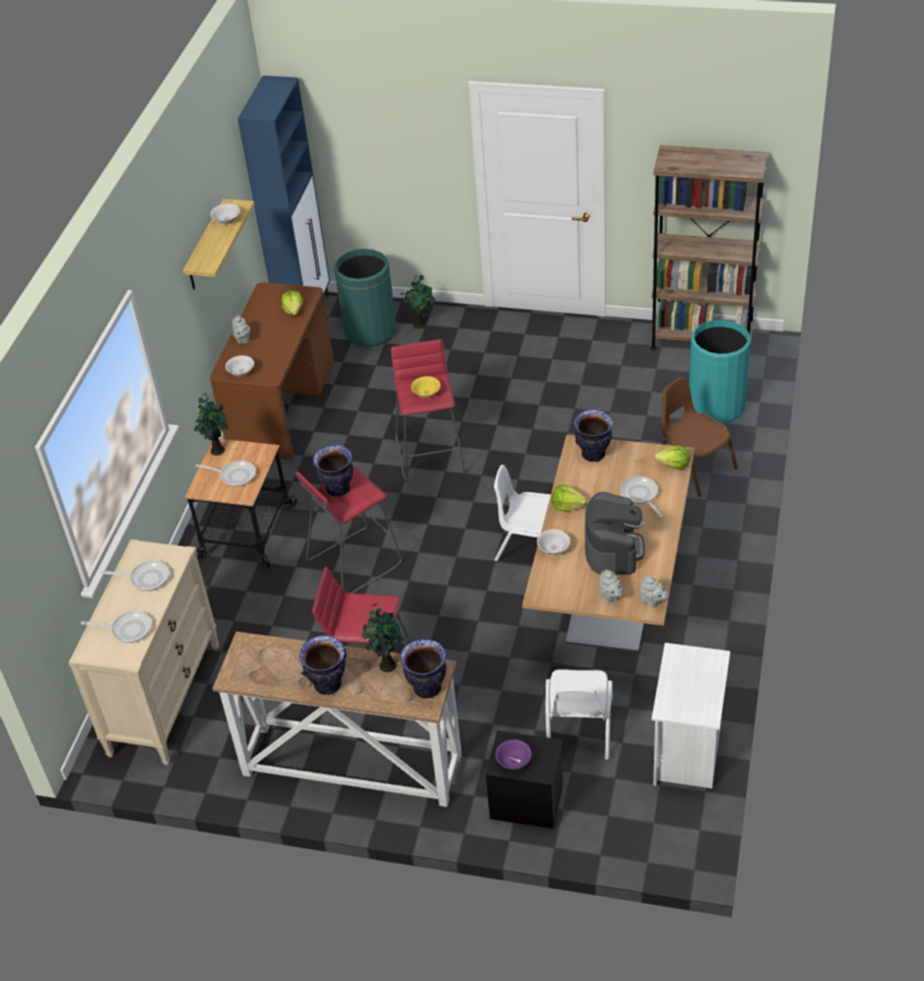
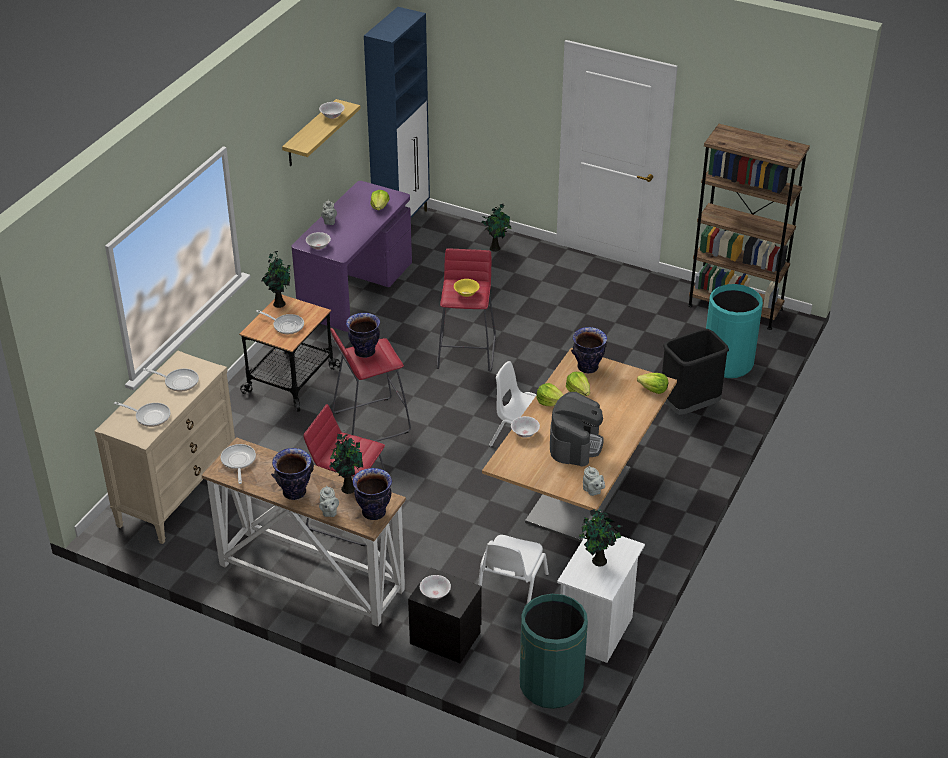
camera: 10 degrees right, 5 degrees down
brown desk [210,282,334,460] -> purple desk [291,181,412,332]
green trash can [334,249,396,347] -> green trash can moved to [520,594,588,709]
purple bowl [496,739,531,769] -> white bowl [420,575,451,599]
grey teapot [599,569,623,602] -> grey teapot moved to [319,486,339,517]
frying pan [621,476,663,518] -> frying pan moved to [221,444,256,484]
brown chair [661,377,738,496] -> black trash can [662,329,729,415]
none -> lettuce [566,372,590,396]
none -> potted plant [579,509,623,567]

